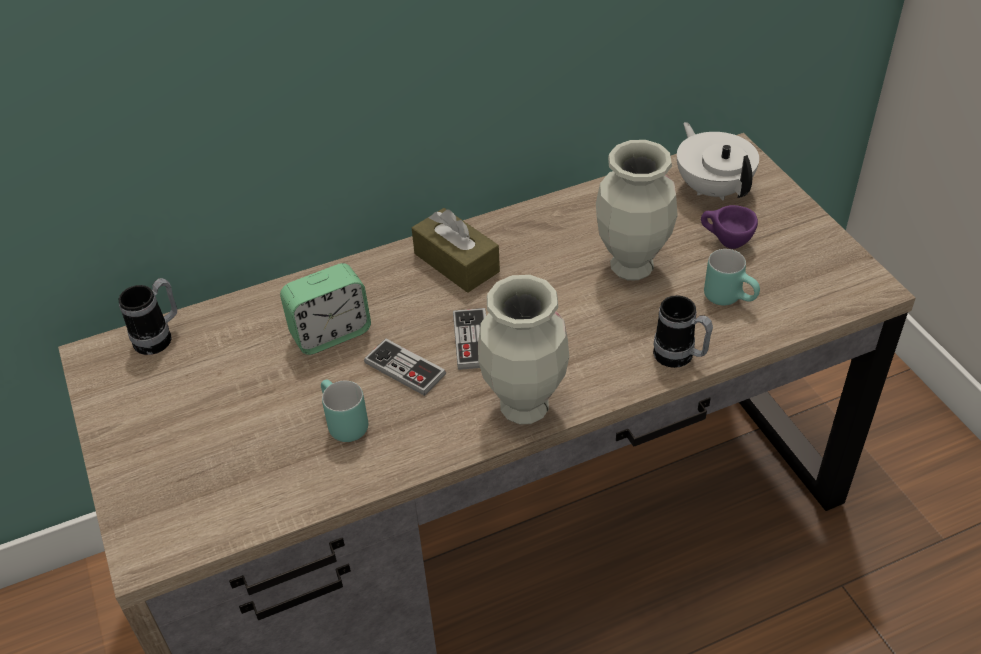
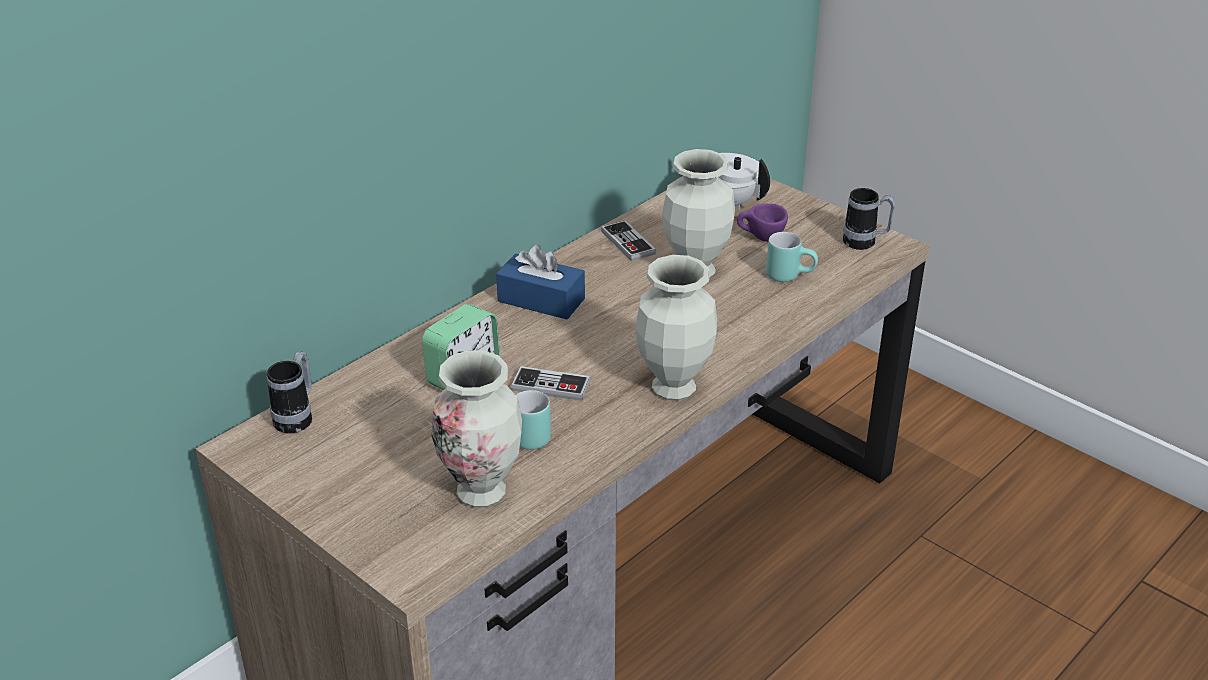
camera: 25 degrees left, 10 degrees down
brown tissue box [412,208,500,293] -> blue tissue box [496,245,585,319]
game controller [453,308,486,370] -> game controller moved to [601,220,656,261]
mug [653,295,713,368] -> mug moved to [843,188,895,250]
none -> vase [431,351,522,507]

